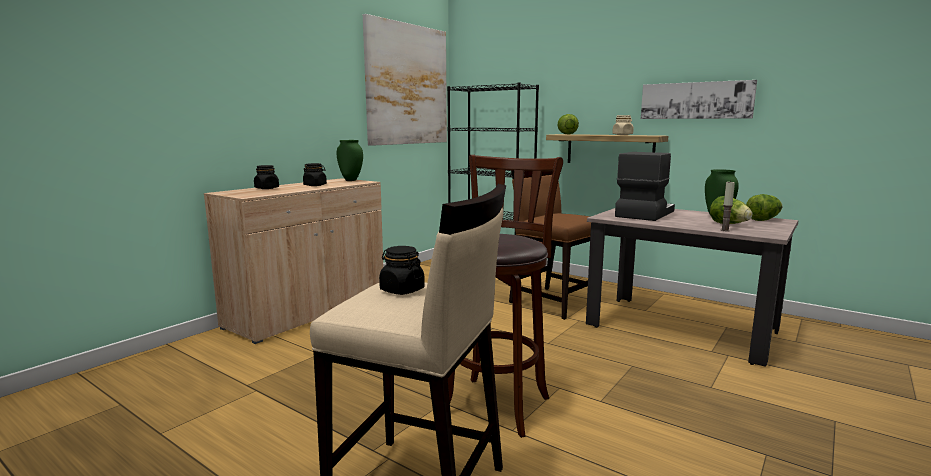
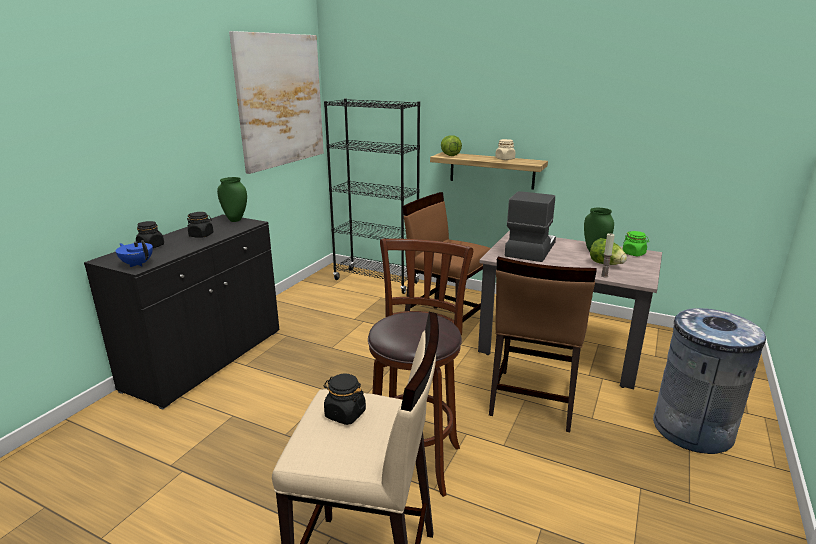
camera: 10 degrees left, 10 degrees up
beige cabinet [204,178,383,344] -> black cabinet [84,214,279,410]
picture [641,80,757,119] -> none
lettuce [746,194,782,221] -> green jar [622,231,649,256]
none -> blue teapot [116,240,153,267]
none -> brown chair [489,257,597,432]
none -> grey trash can [653,308,766,454]

